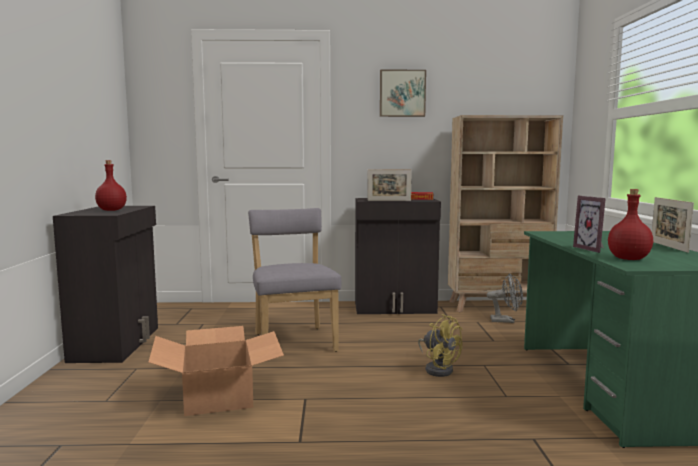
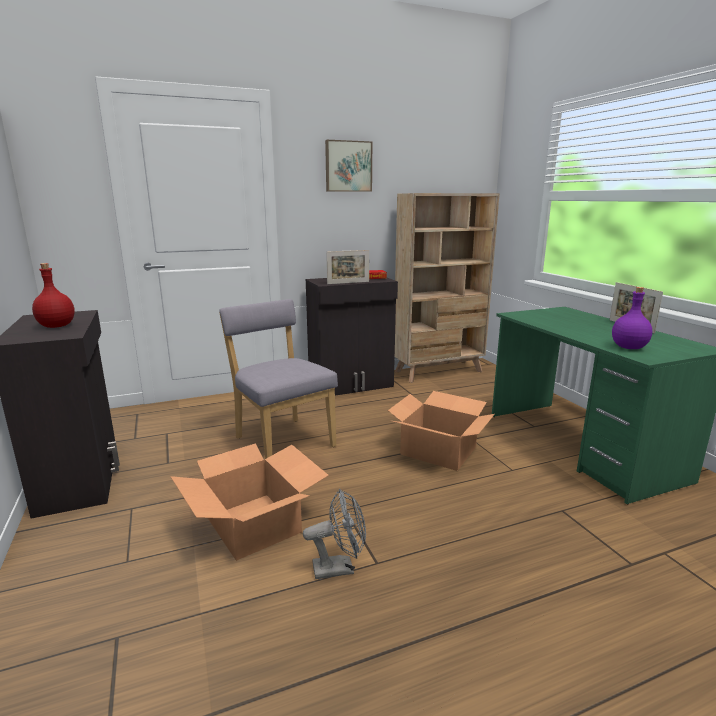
camera: 20 degrees left, 10 degrees up
yellow fan [418,314,463,377] -> cardboard box [388,391,495,471]
grey fan [487,273,523,323] -> grey fan moved to [303,489,366,579]
picture frame [573,196,606,253] -> none
red bottle [608,189,653,260] -> purple bottle [612,287,652,349]

